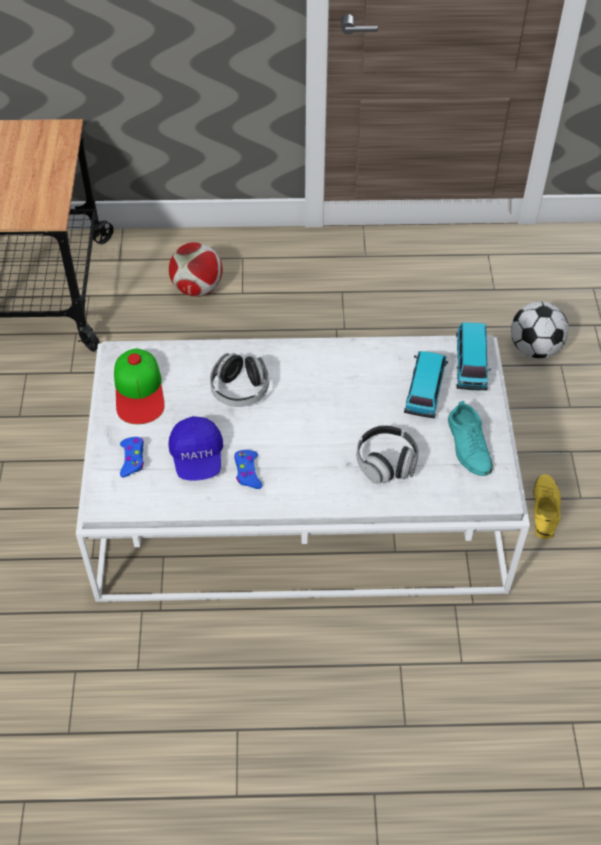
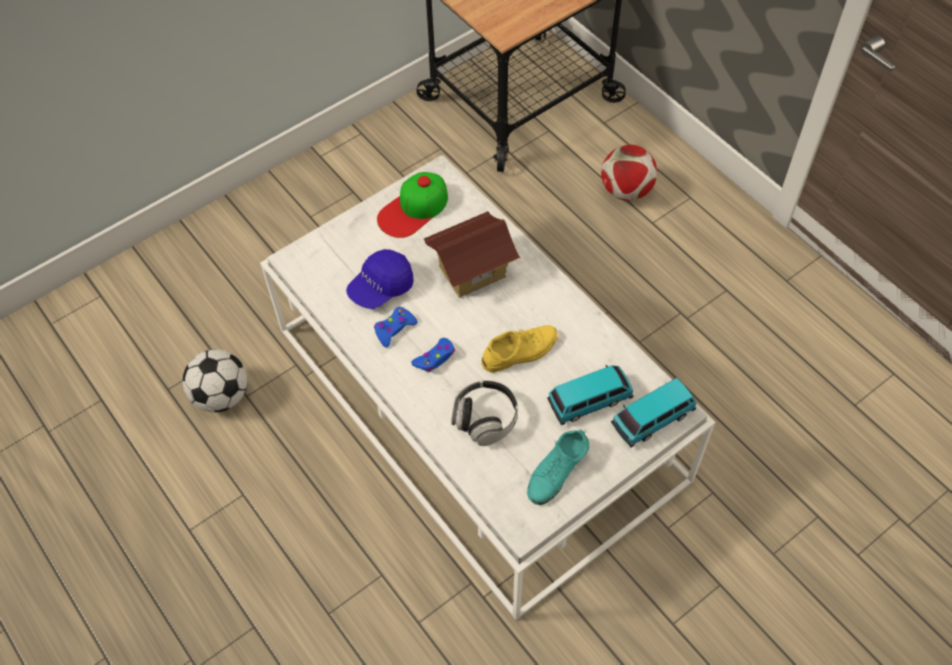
camera: 55 degrees right, 5 degrees up
blue game controller [120,437,144,478] -> blue game controller moved to [411,338,455,372]
headphones [210,353,269,407] -> toy house [424,211,521,298]
football [511,302,569,358] -> football moved to [183,349,247,412]
yellow shoe [533,474,562,539] -> yellow shoe moved to [481,325,558,373]

